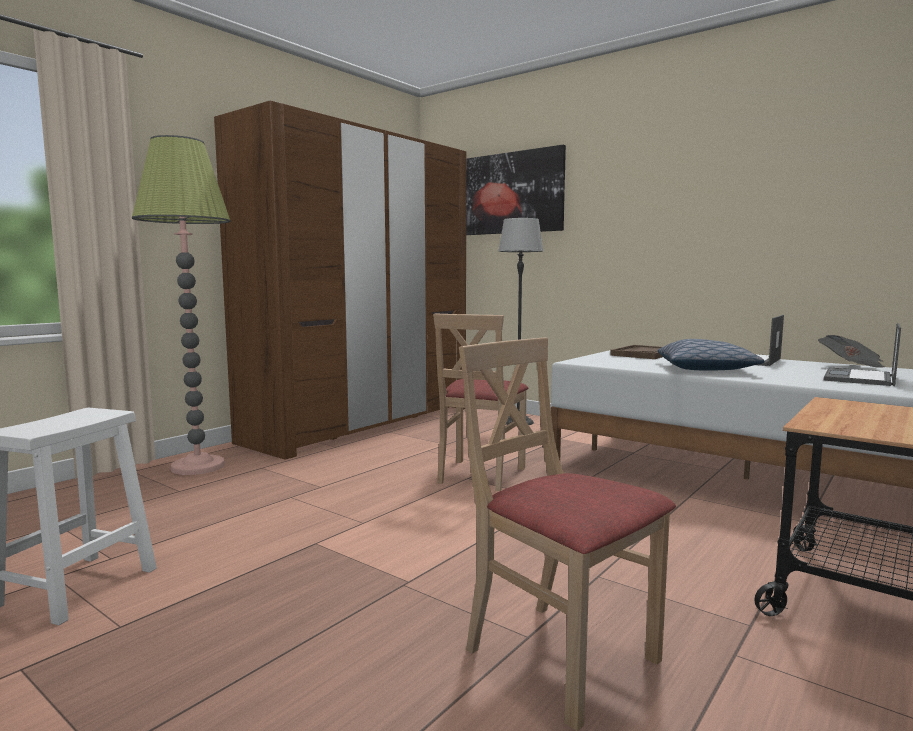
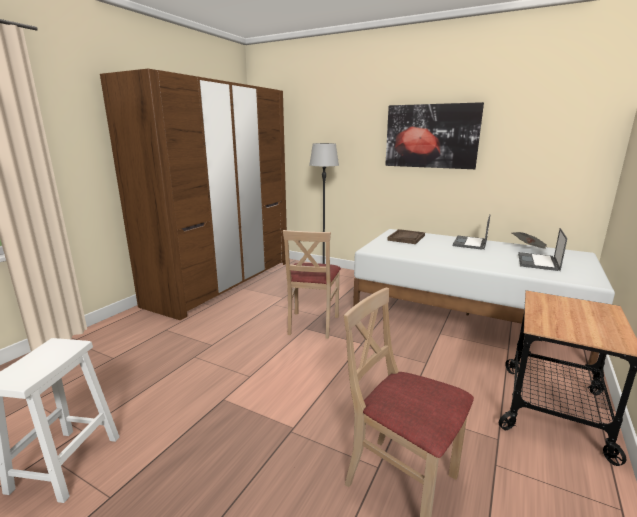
camera: 10 degrees left, 10 degrees up
floor lamp [132,135,231,475] -> none
picture [466,145,566,235] -> picture moved to [385,102,484,169]
pillow [657,339,765,371] -> none

